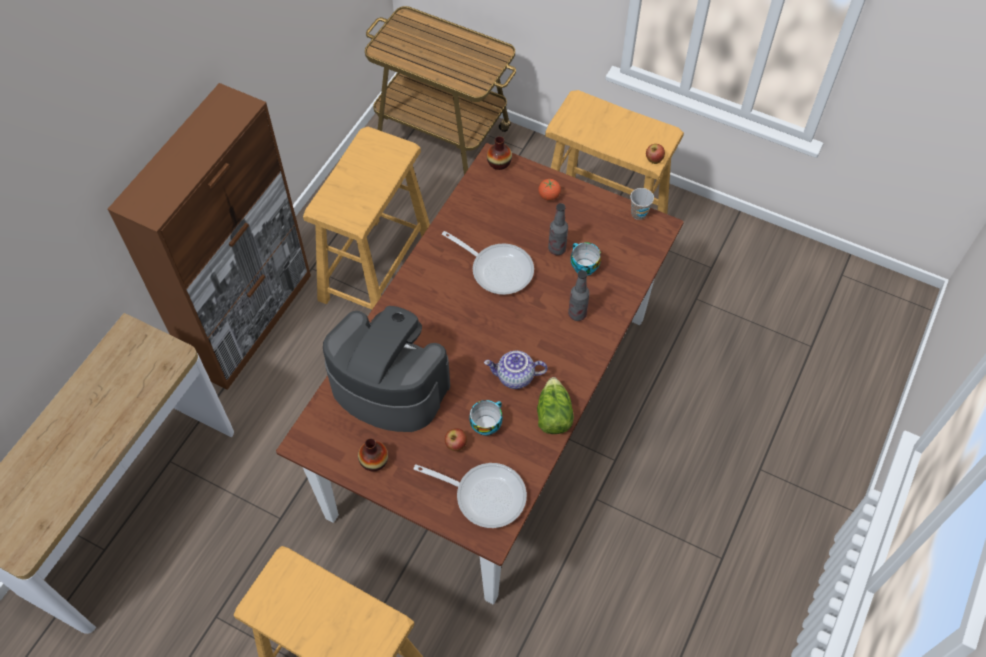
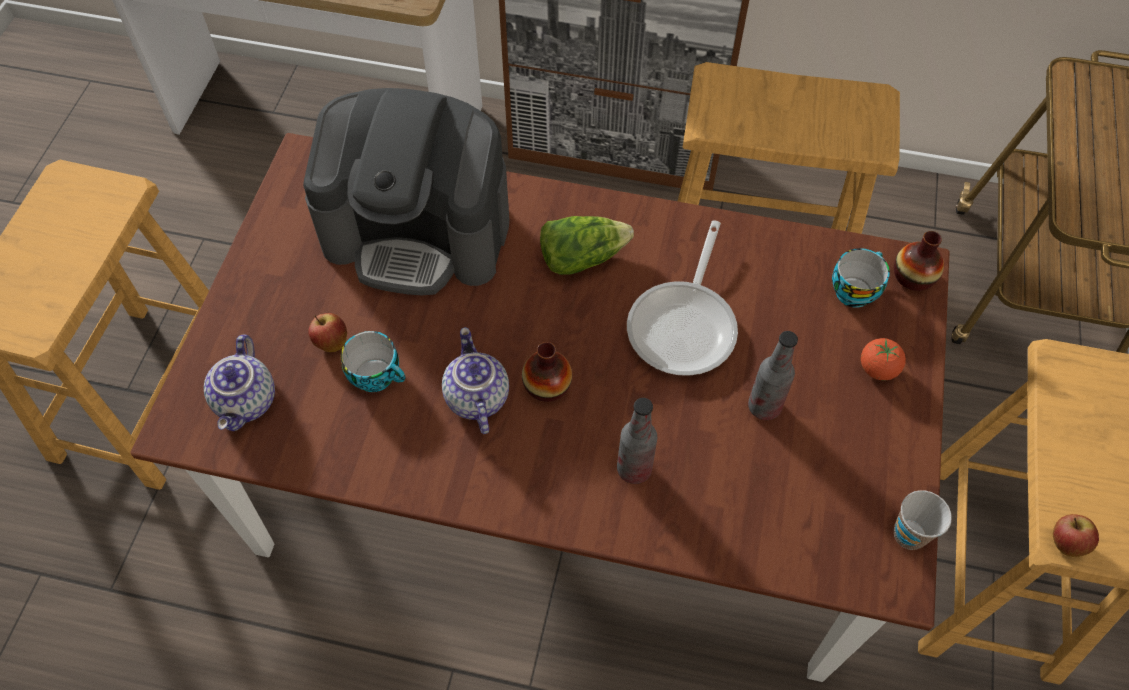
camera: 75 degrees right, 0 degrees up
coffee machine [323,306,450,432] -> coffee machine turned 90 degrees clockwise [303,88,509,295]
vase [358,438,388,472] -> vase moved to [522,342,572,402]
frying pan [413,463,527,528] -> teapot [204,334,275,431]
lettuce [537,377,574,434] -> lettuce moved to [540,216,634,275]
cup [571,242,601,276] -> cup moved to [832,248,890,308]

